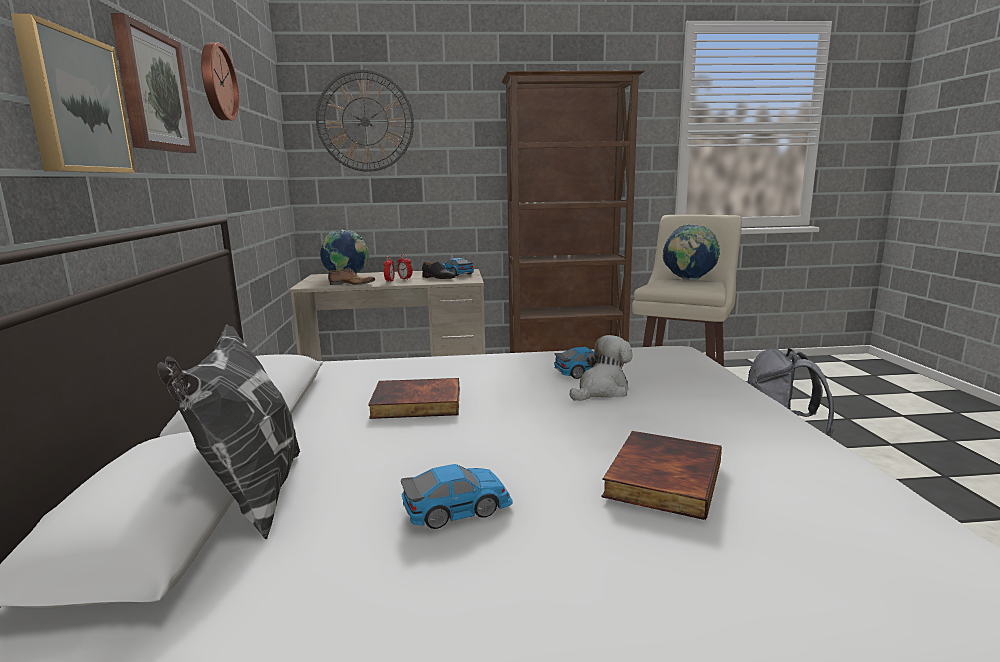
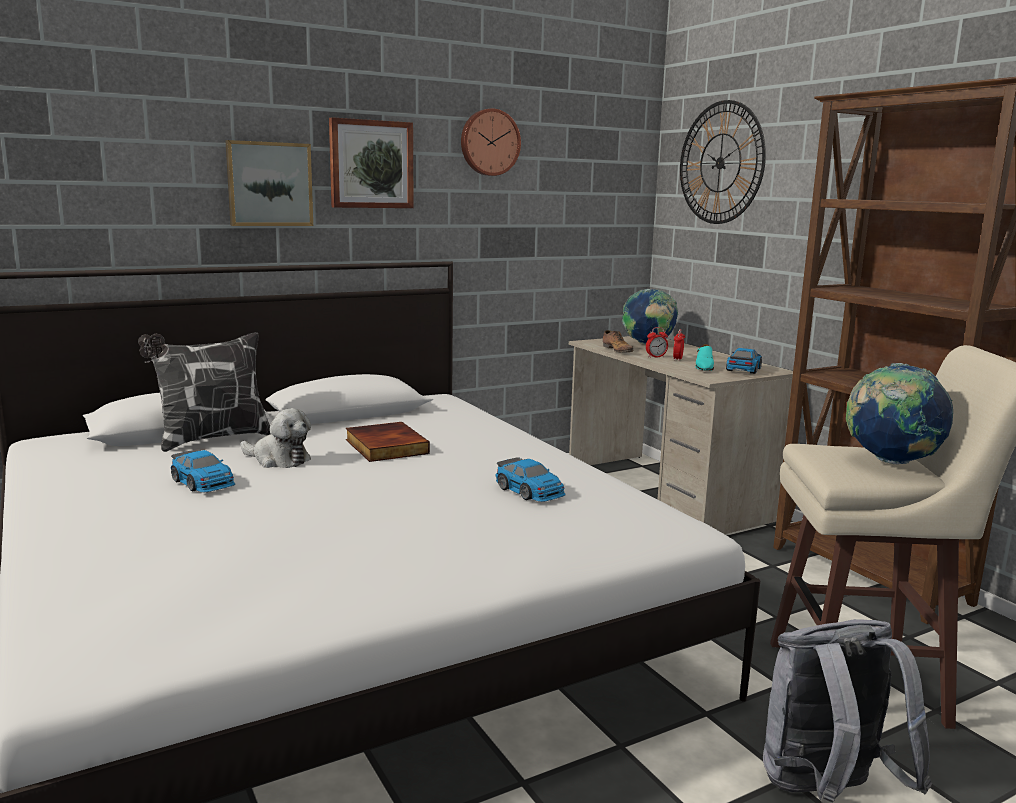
camera: 65 degrees right, 0 degrees up
black shoe [422,261,456,279] -> turquoise shoe [695,344,714,371]
plush toy [570,335,633,401] -> plush toy moved to [240,408,311,468]
book [602,431,722,520] -> none

